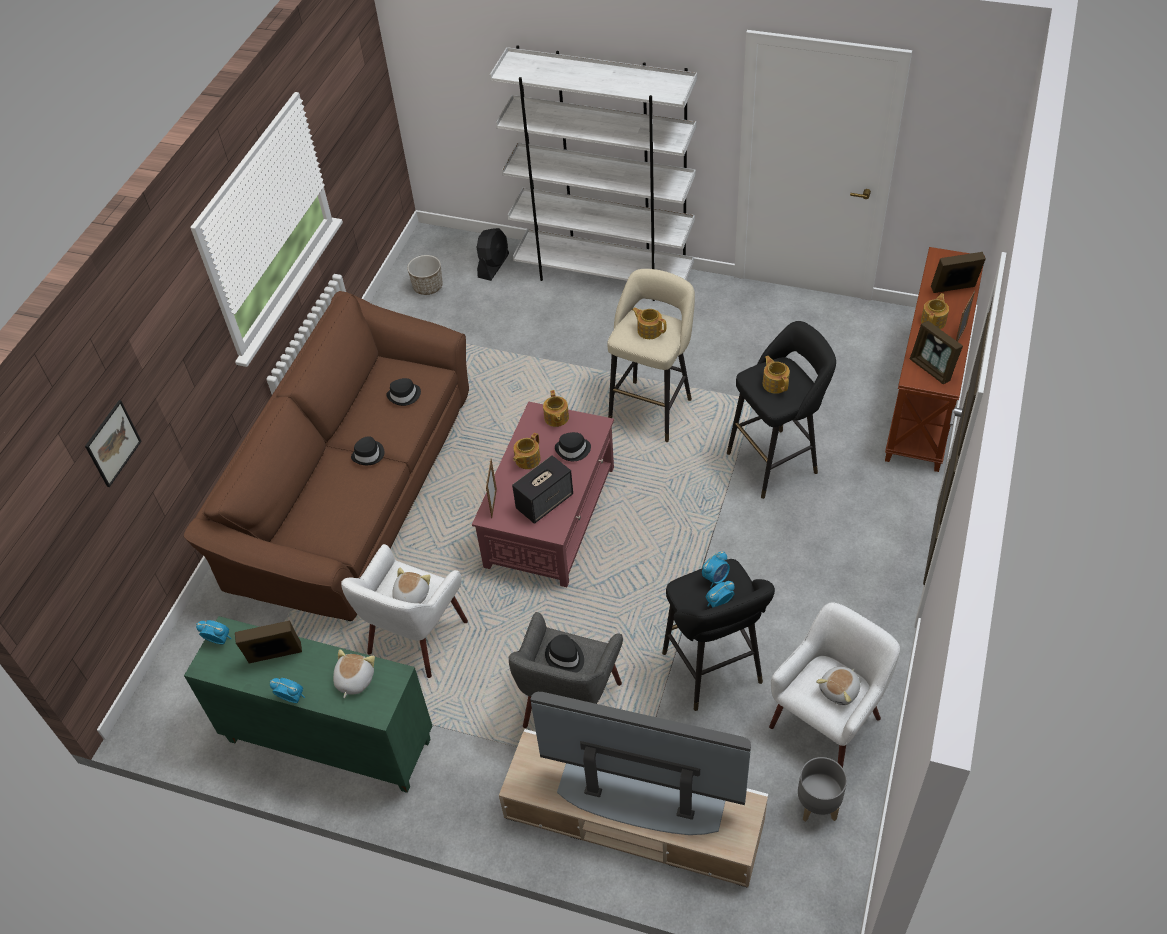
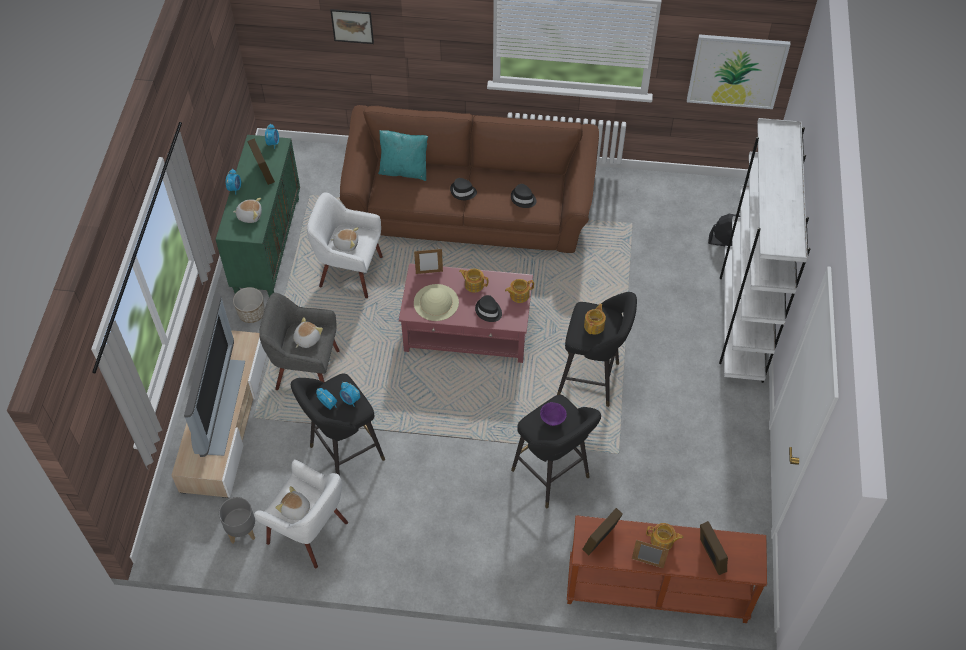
camera: 75 degrees right, 5 degrees up
planter [407,255,443,295] -> planter moved to [233,287,265,323]
speaker [512,455,573,524] -> beige hat [414,284,459,321]
black hat [545,634,584,673] -> plush toy [293,317,323,348]
beige stool [607,269,695,442] -> black stool [557,292,637,407]
teapot [763,356,790,394] -> purple bowl [540,402,567,426]
none -> turquoise pillow [378,130,428,181]
none -> picture [687,34,790,109]

